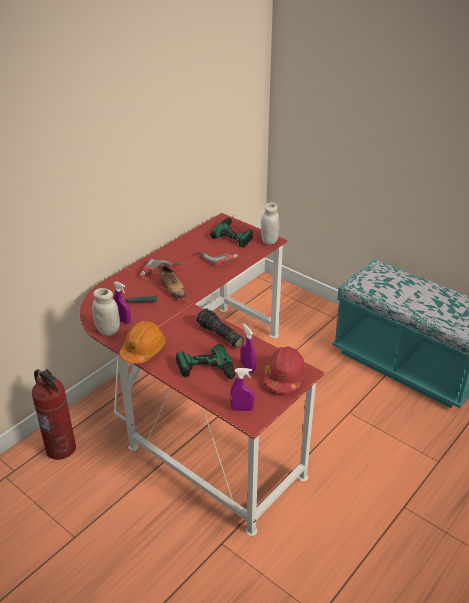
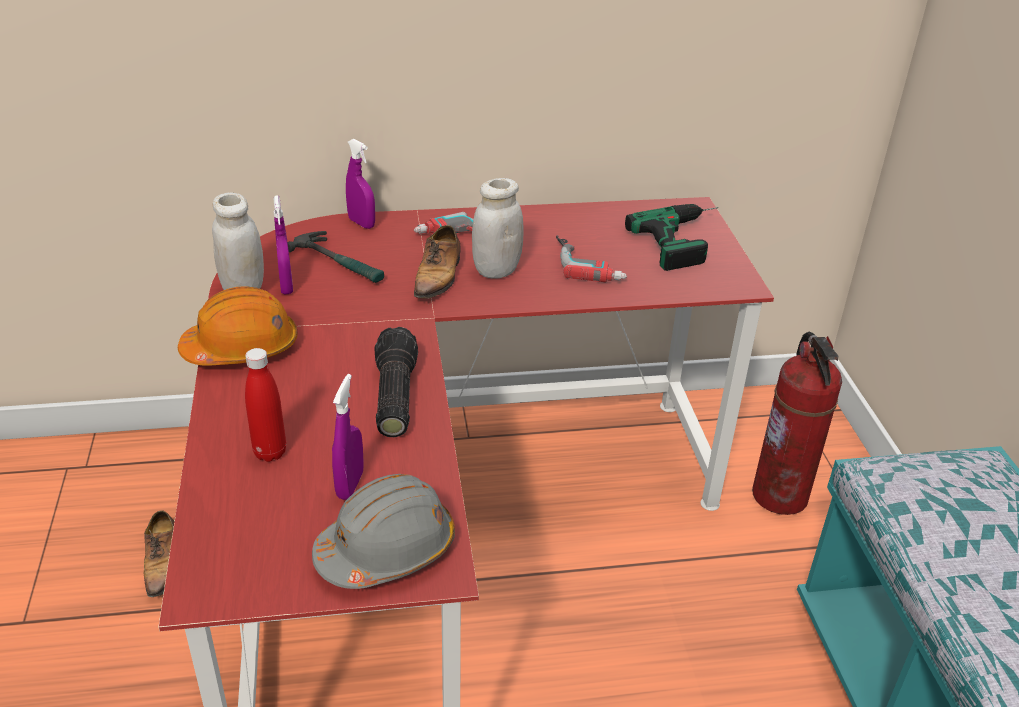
camera: 40 degrees right, 0 degrees up
fire extinguisher [32,369,76,460] -> fire extinguisher moved to [752,332,842,515]
power drill [176,344,235,382] -> red bottle [245,348,286,462]
purple spray bottle [230,368,255,411] -> purple spray bottle moved to [346,139,375,229]
white jar [261,203,279,245] -> white jar moved to [472,178,523,279]
red hard hat [264,347,307,393] -> grey hard hat [312,474,455,589]
none -> shoe [144,510,174,597]

